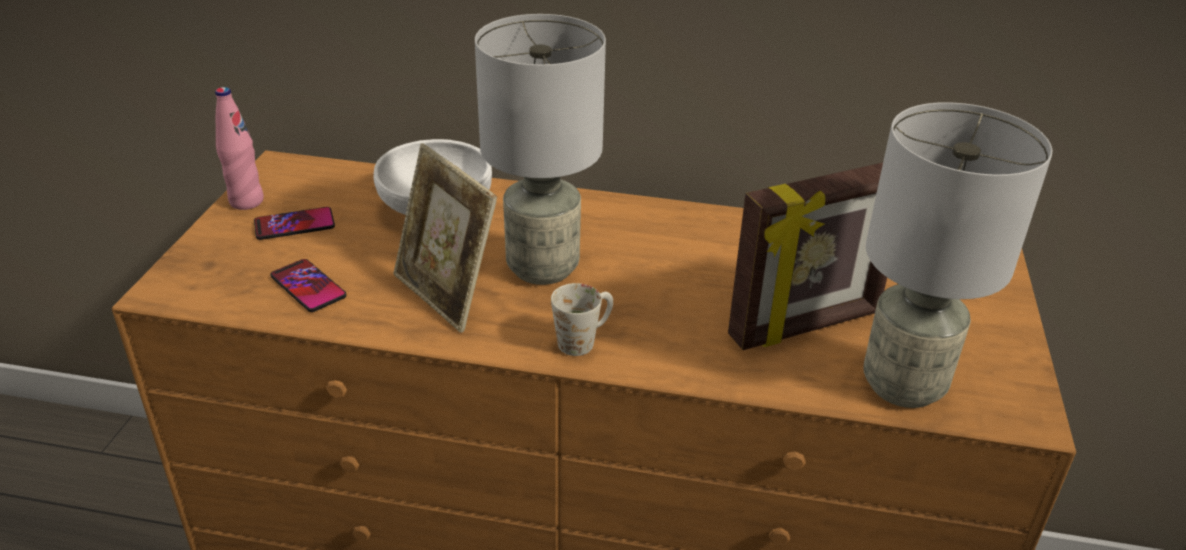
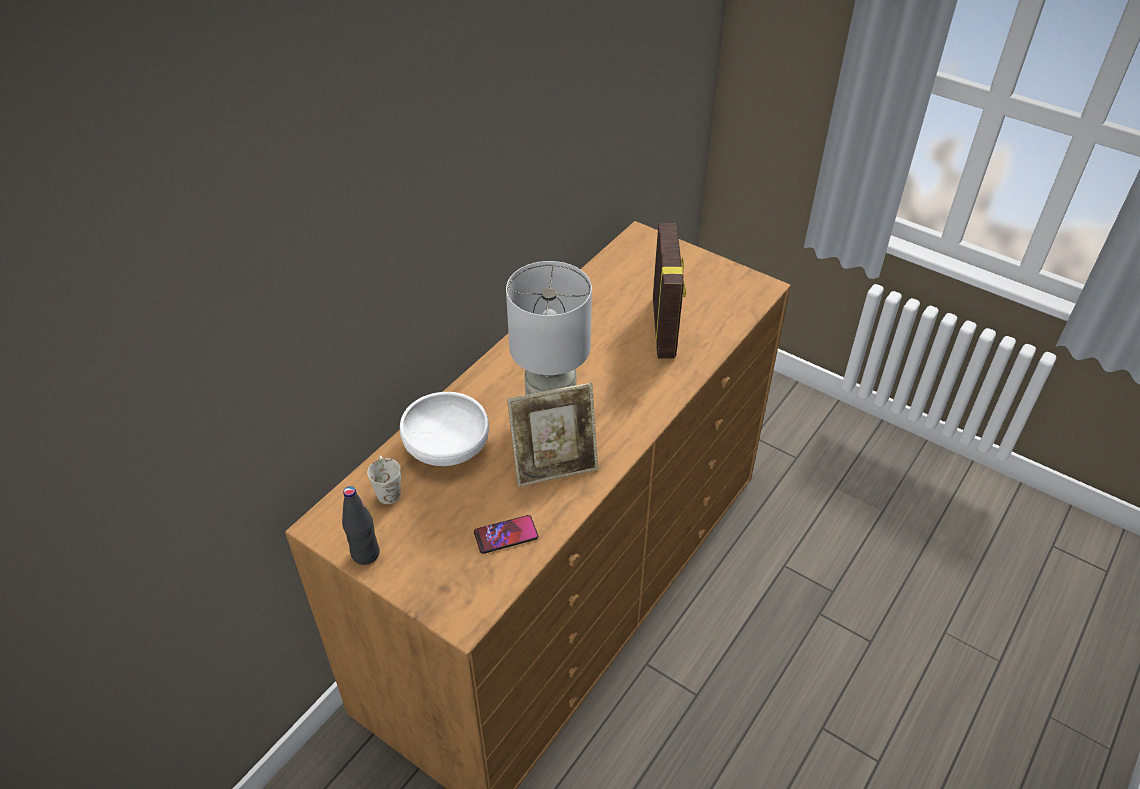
camera: 65 degrees left, 10 degrees up
pink bottle [215,87,264,210] -> black bottle [342,486,380,565]
phone [254,207,335,240] -> none
white mug [551,283,613,356] -> white mug moved to [367,456,401,504]
grey table lamp [864,102,1052,408] -> none

